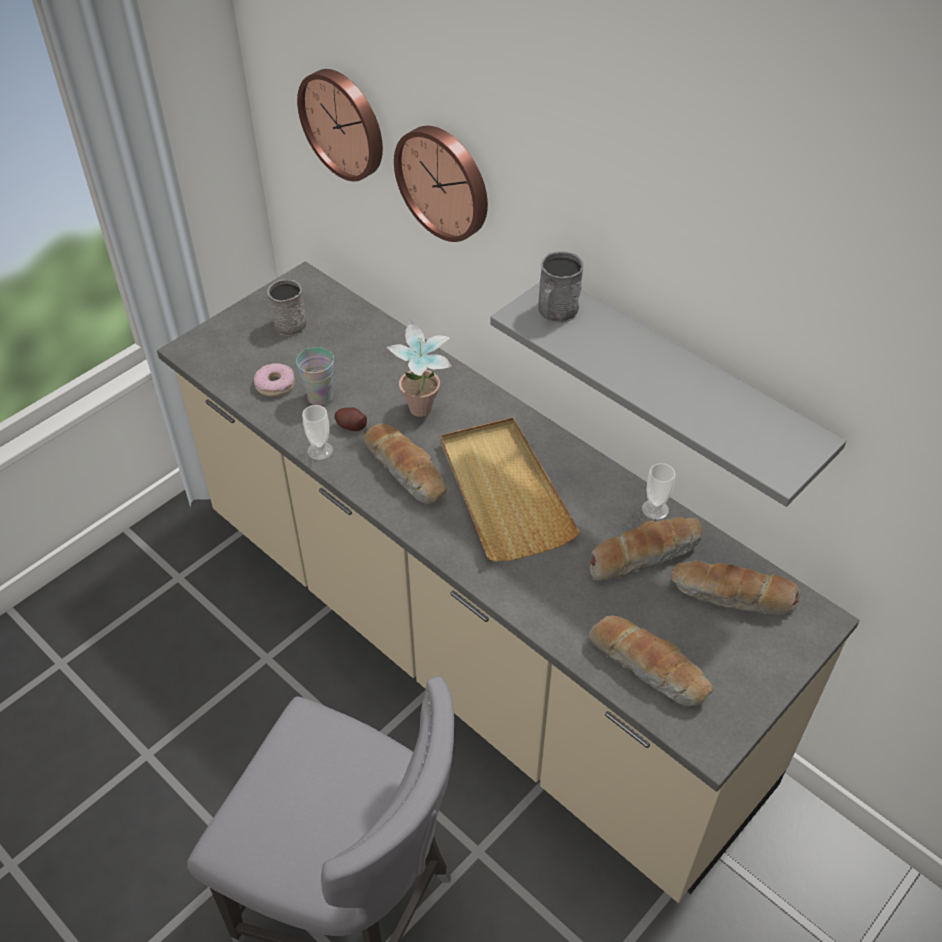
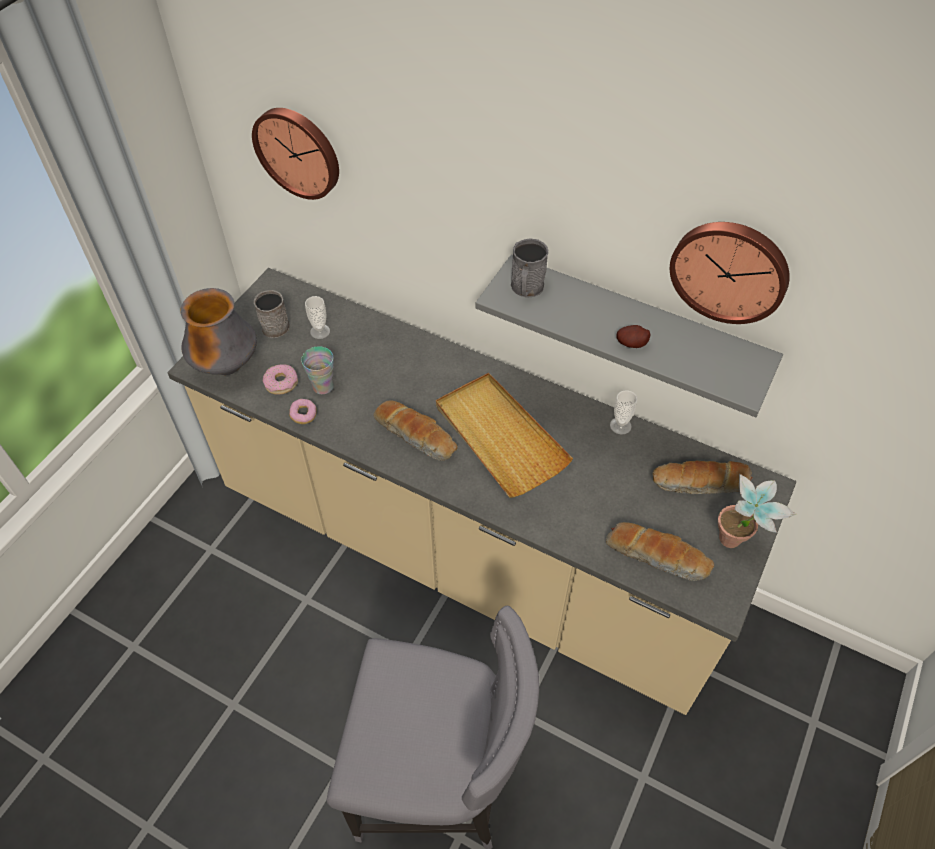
camera: 15 degrees left, 5 degrees up
cup [302,405,333,460] -> cup moved to [305,296,330,339]
potato [335,407,367,431] -> potato moved to [616,325,650,348]
potted plant [387,319,452,417] -> potted plant moved to [718,474,796,548]
wall clock [394,126,488,242] -> wall clock moved to [670,222,790,324]
bread [590,517,702,581] -> none
none -> vase [181,288,257,375]
none -> donut [289,399,317,424]

